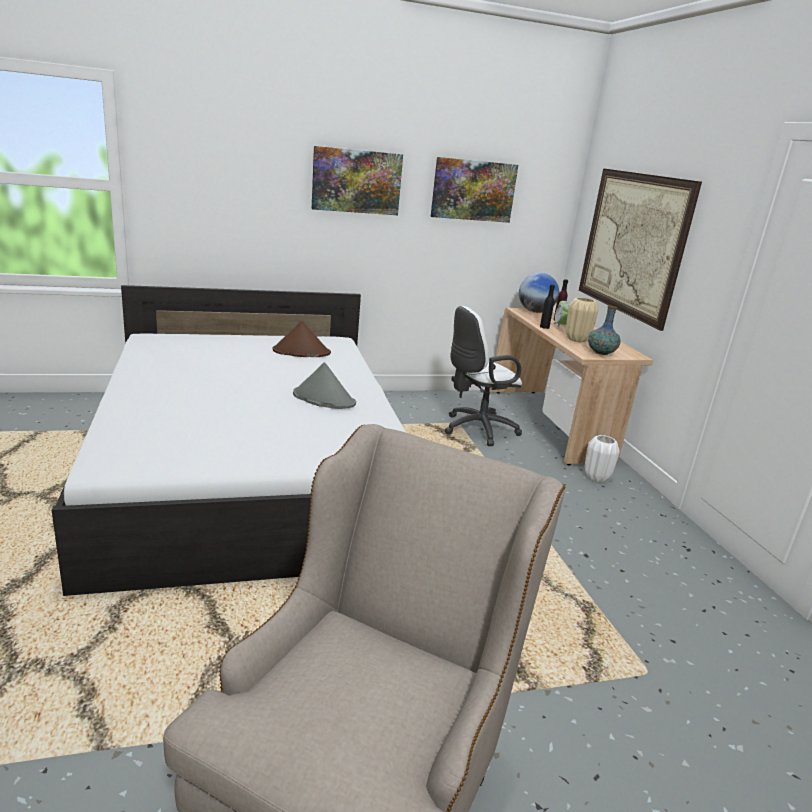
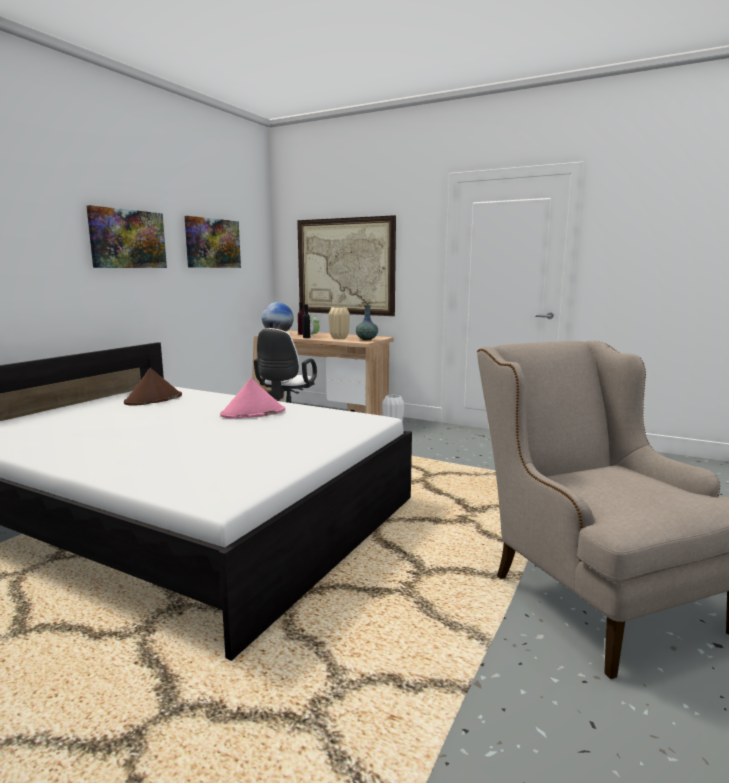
camera: 45 degrees left, 10 degrees down
grey hat [293,362,356,409] -> pink hat [220,378,285,419]

